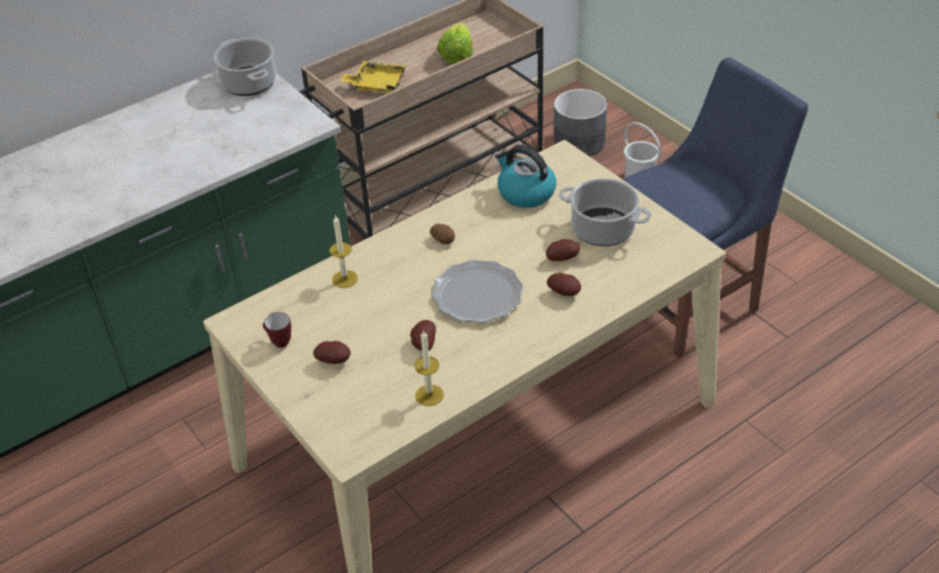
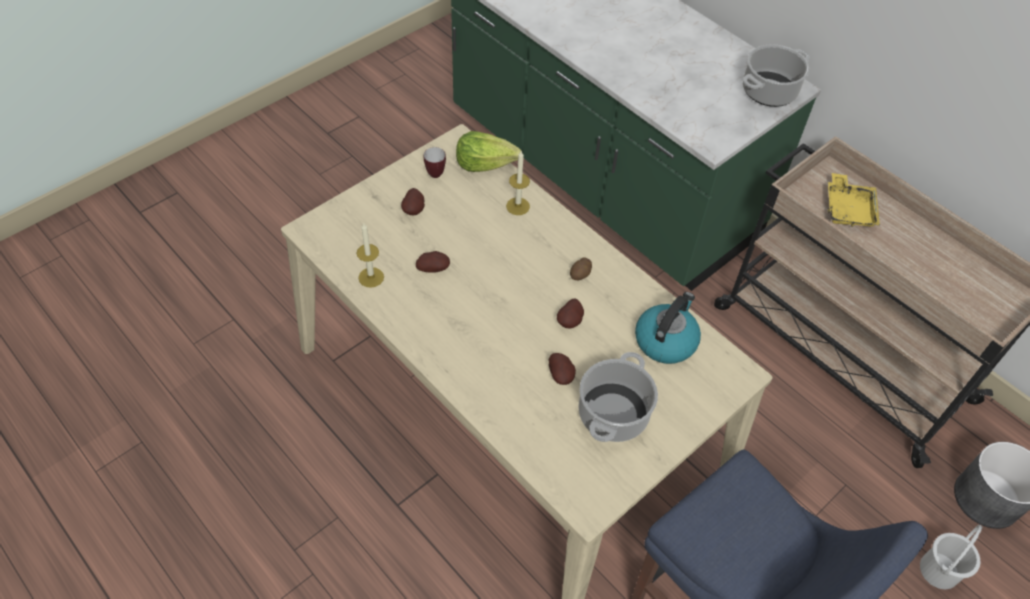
camera: 80 degrees right, 10 degrees up
plate [431,260,523,323] -> none
lettuce [437,23,473,65] -> lettuce moved to [456,131,522,172]
potato [547,273,581,296] -> potato moved to [557,299,584,329]

